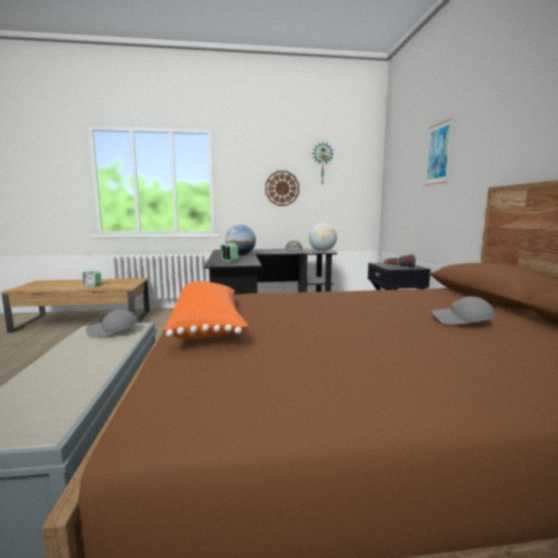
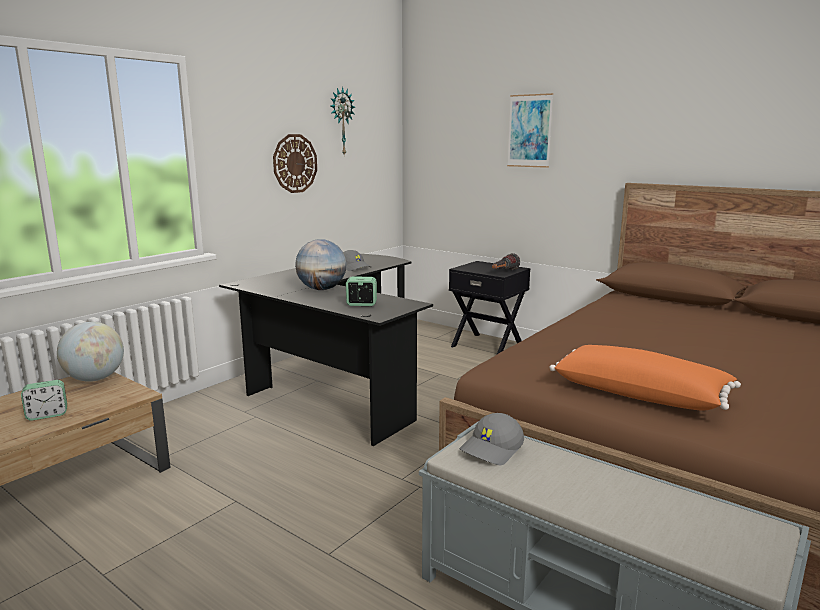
camera: 45 degrees left, 5 degrees up
globe [309,224,337,252] -> globe moved to [57,322,124,382]
grey cap [432,296,495,325] -> none

